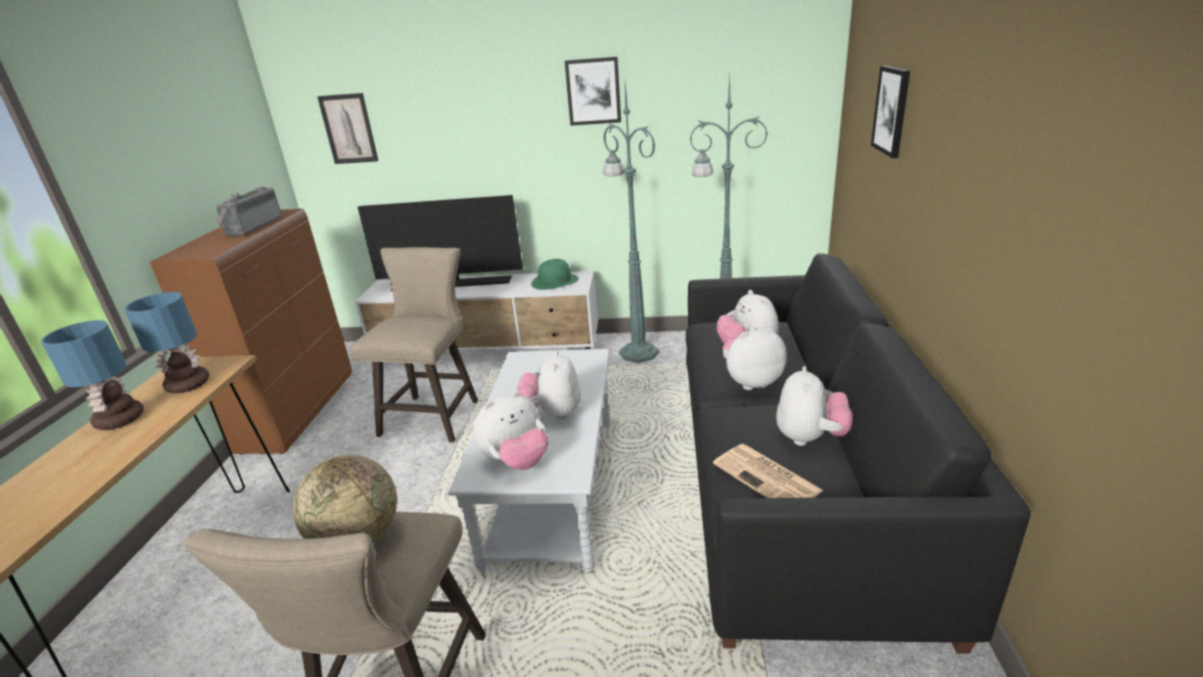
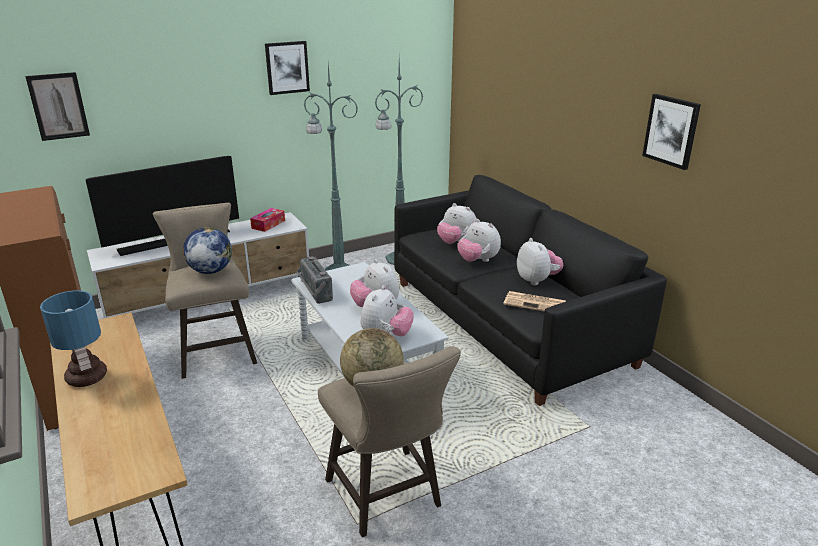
camera: 35 degrees left, 0 degrees up
table lamp [124,292,209,393] -> none
radio [215,187,282,236] -> radio moved to [296,256,333,304]
green hat [531,259,579,290] -> tissue box [250,208,285,232]
plush toy [723,328,787,390] -> plush toy turned 90 degrees counterclockwise [457,219,501,262]
picture [871,66,910,158] -> picture moved to [642,94,701,170]
none -> globe [183,227,232,274]

